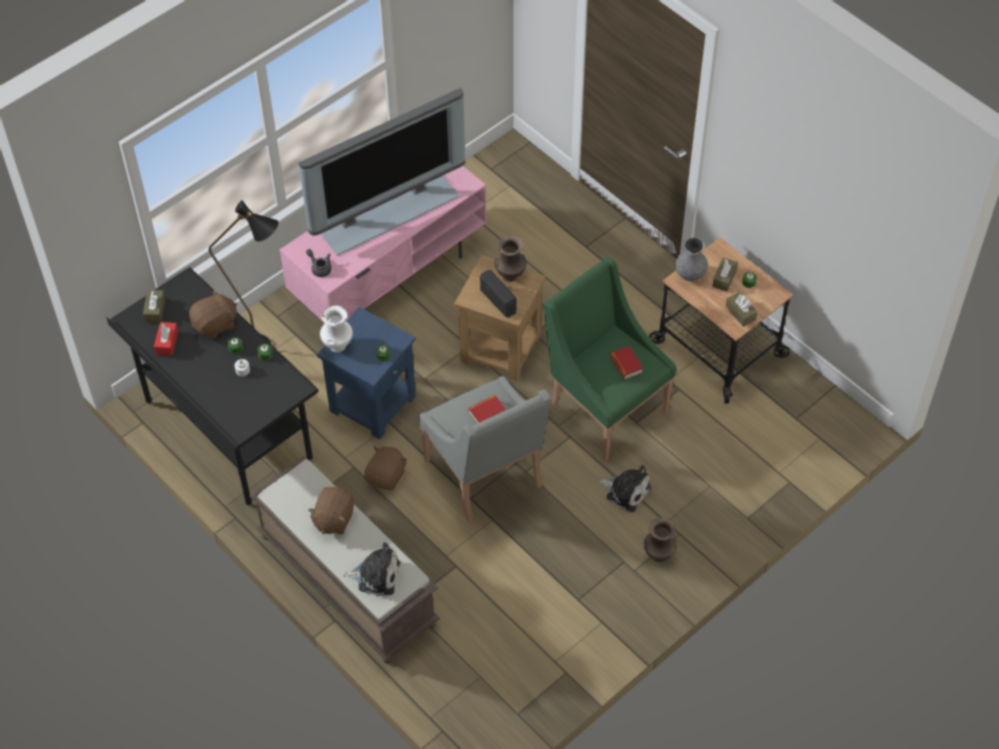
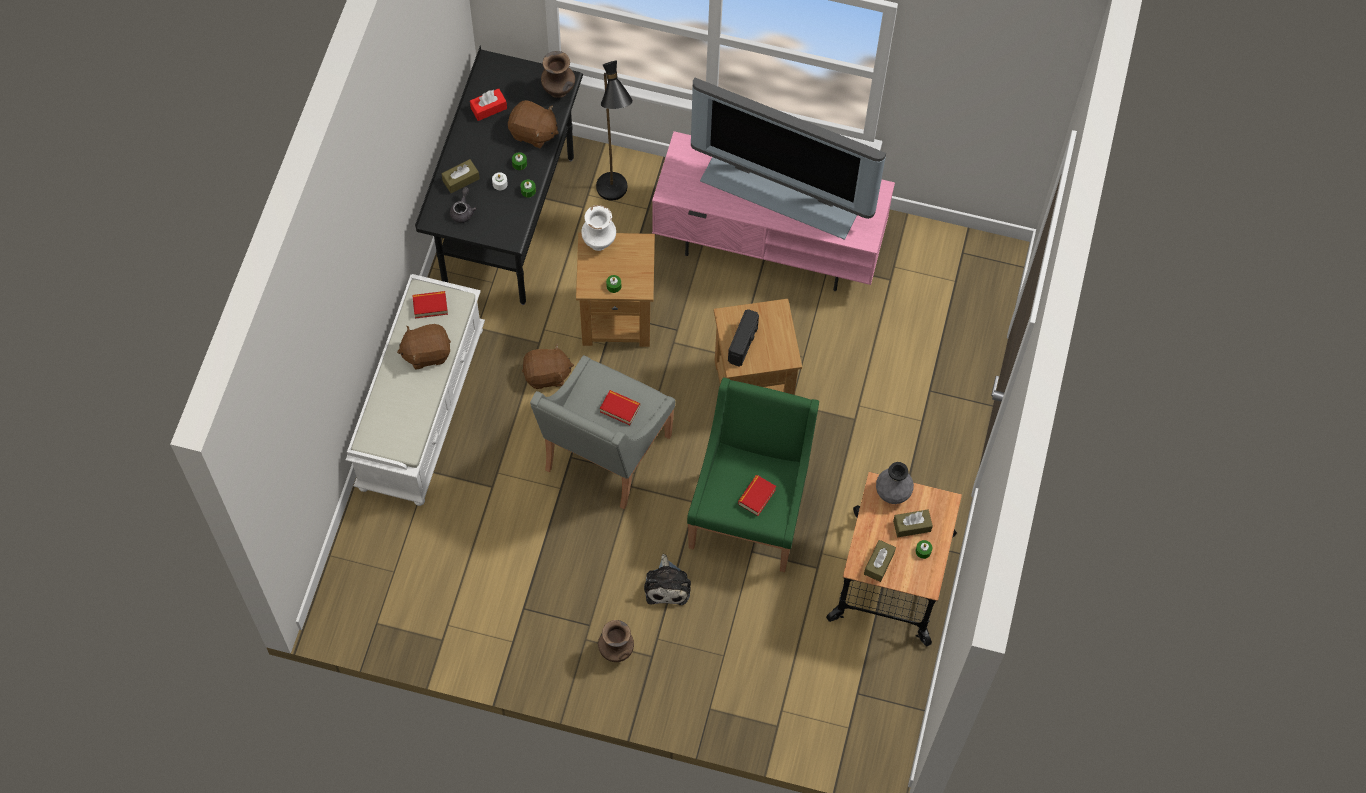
camera: 55 degrees right, 10 degrees up
brown tissue box [143,290,165,323] -> brown tissue box moved to [442,159,480,193]
brown bench [249,456,440,664] -> white bench [346,274,485,506]
grey teapot [306,249,332,277] -> grey teapot moved to [450,187,477,223]
blue side table [317,307,416,439] -> brown side table [576,233,655,347]
plush toy [343,542,400,596] -> none
brown vase [495,236,527,282] -> brown vase moved to [541,51,575,98]
none -> book [412,291,448,318]

